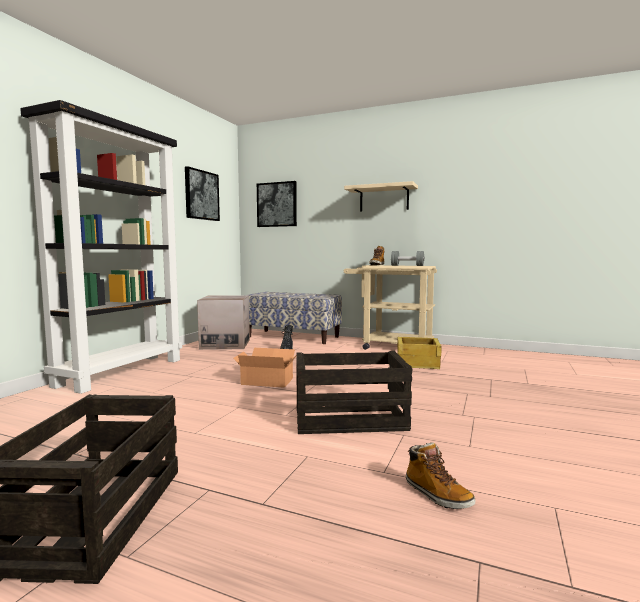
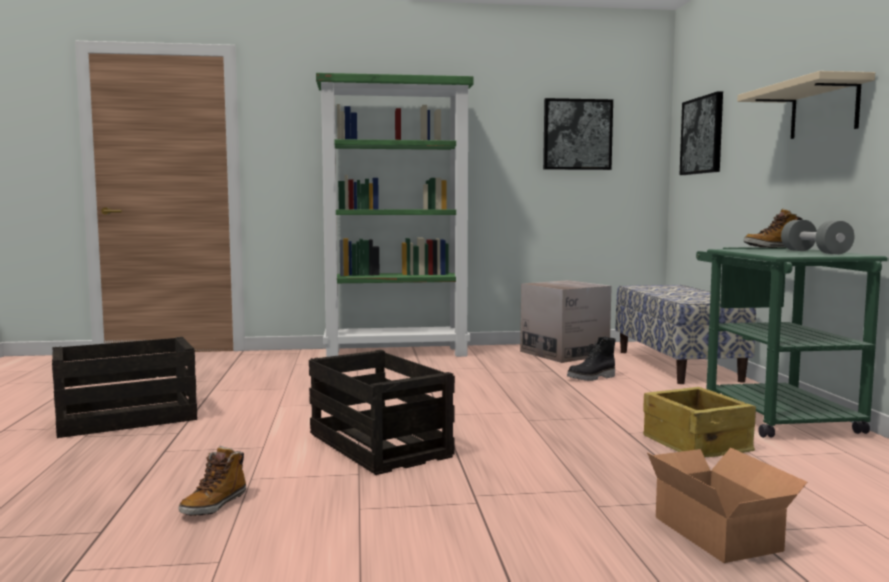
camera: 60 degrees right, 0 degrees up
black bookcase [20,100,182,394] -> green bookcase [316,73,474,357]
cardboard box [233,348,296,388] -> cardboard box moved to [647,447,807,563]
beige cart [344,265,437,350] -> green cart [696,247,888,438]

